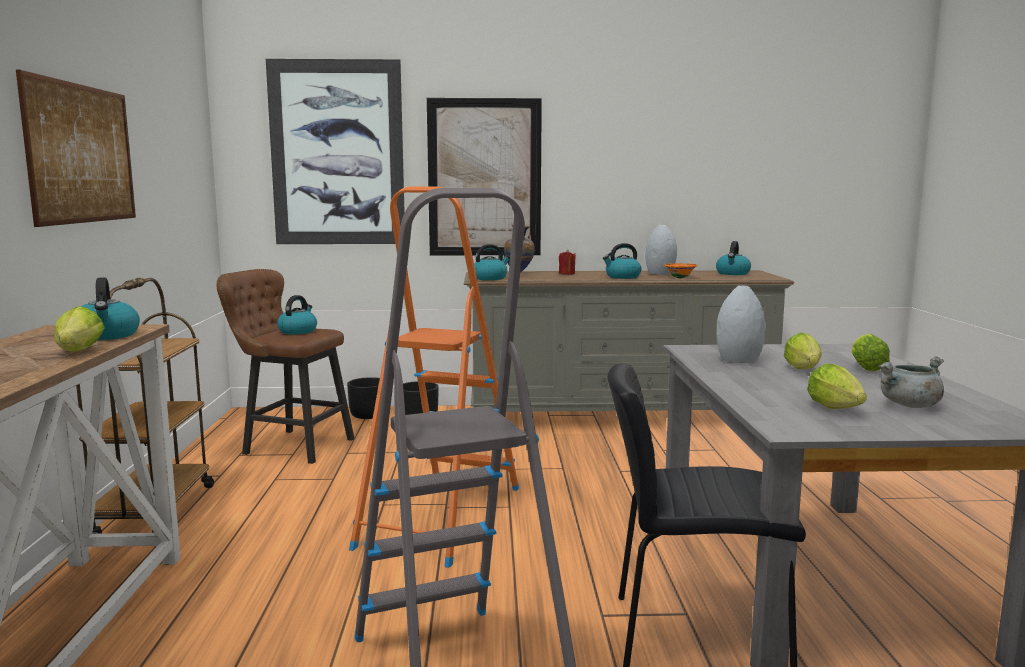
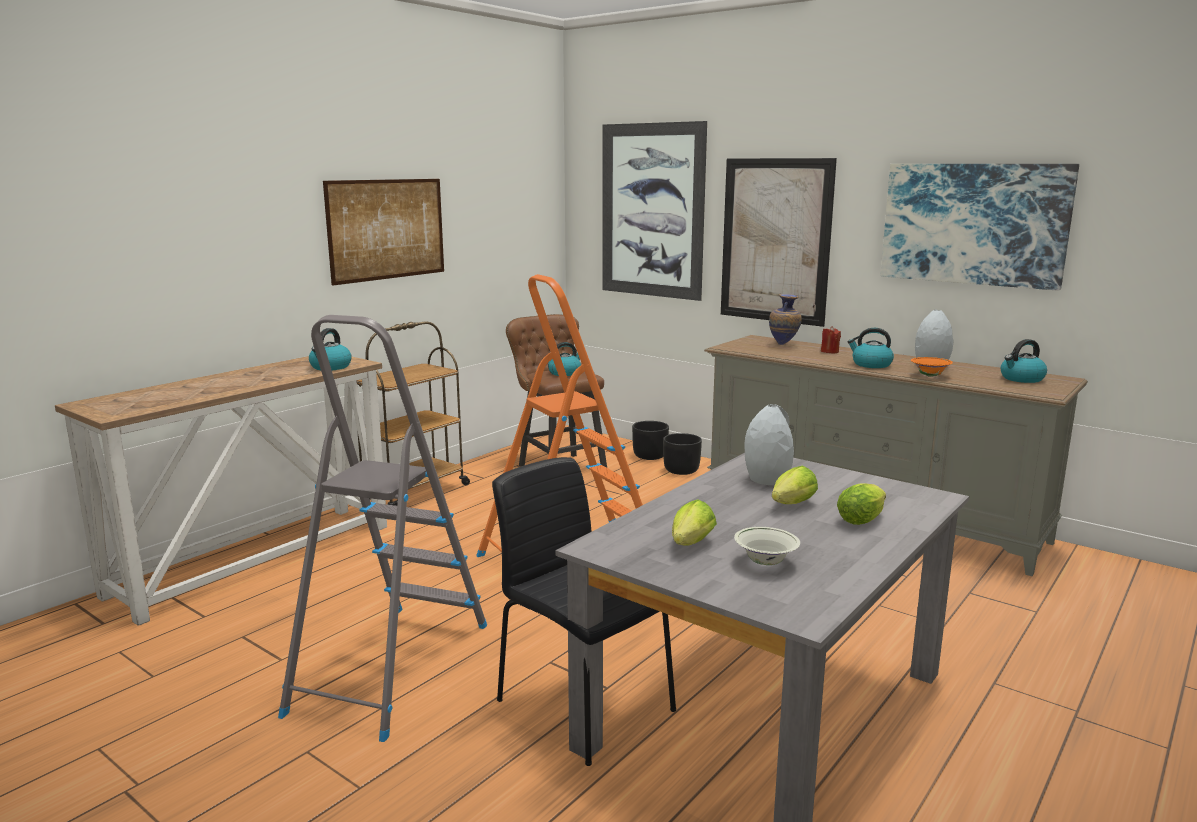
camera: 40 degrees right, 5 degrees up
lettuce [54,307,105,352] -> none
kettle [474,244,510,280] -> none
grey cooking pot [878,356,944,408] -> white bowl [734,527,800,565]
none -> picture [881,164,1079,291]

